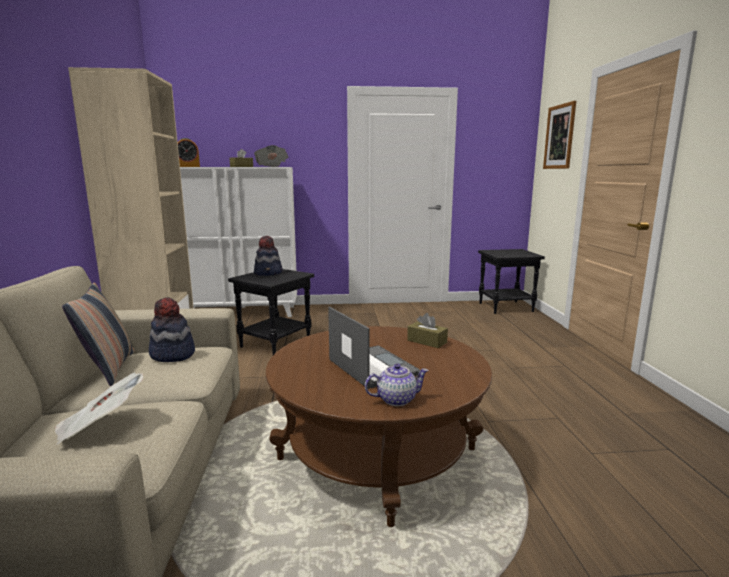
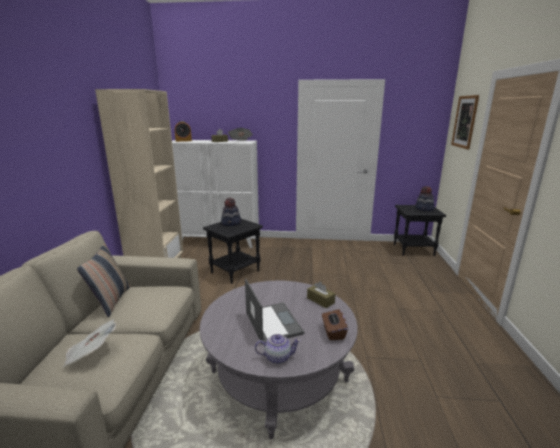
camera: 10 degrees right, 5 degrees up
hat [149,297,195,362] -> hat moved to [415,186,434,211]
brown coffee table [266,326,492,527] -> grey coffee table [200,281,358,439]
none -> brown tissue box [322,309,348,340]

